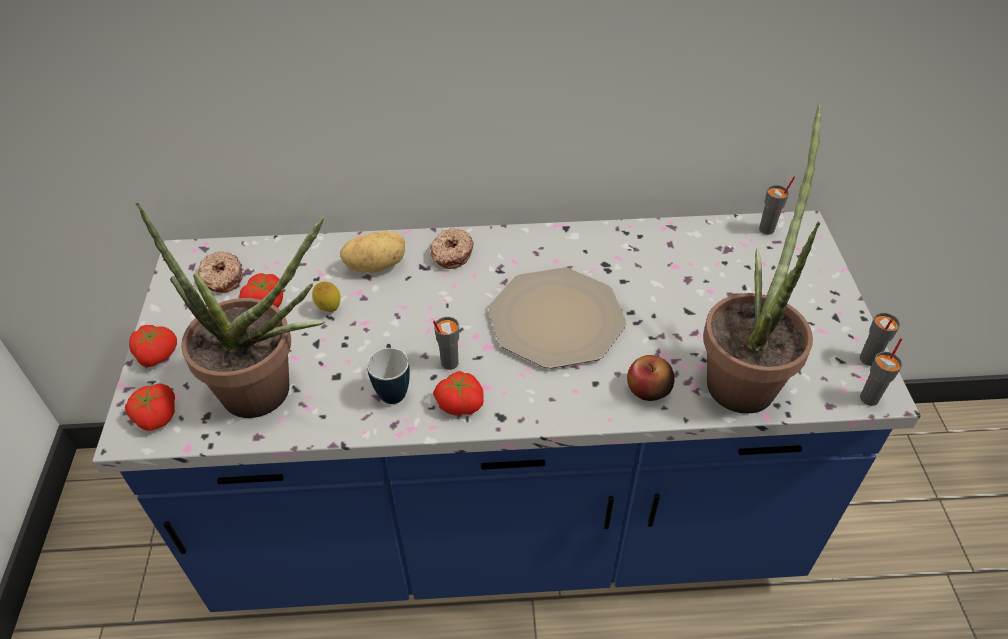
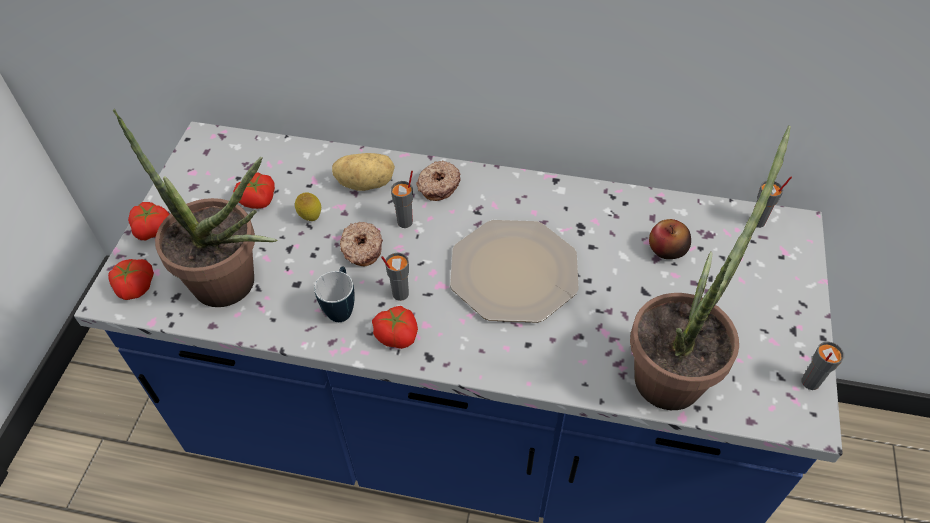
camera: 15 degrees right, 5 degrees up
donut [199,252,243,293] -> donut moved to [340,222,383,266]
apple [627,355,675,401] -> apple moved to [649,219,691,259]
grey cup [860,338,902,406] -> grey cup moved to [391,171,413,228]

